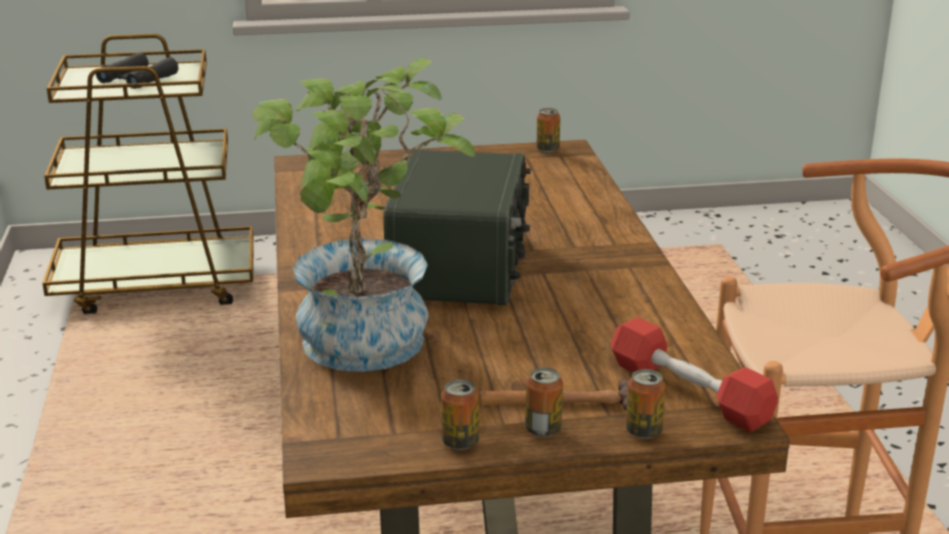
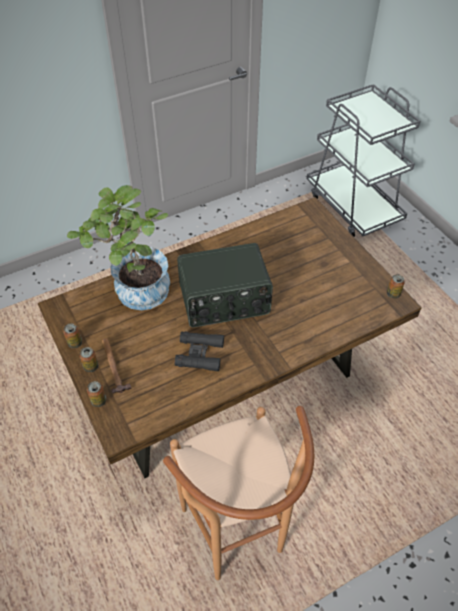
camera: 70 degrees right, 25 degrees up
brown cart [42,34,254,314] -> grey cart [307,84,420,237]
black binoculars [96,52,178,89] -> black binoculars moved to [175,331,224,371]
red dumbbell [611,317,778,432] -> none

